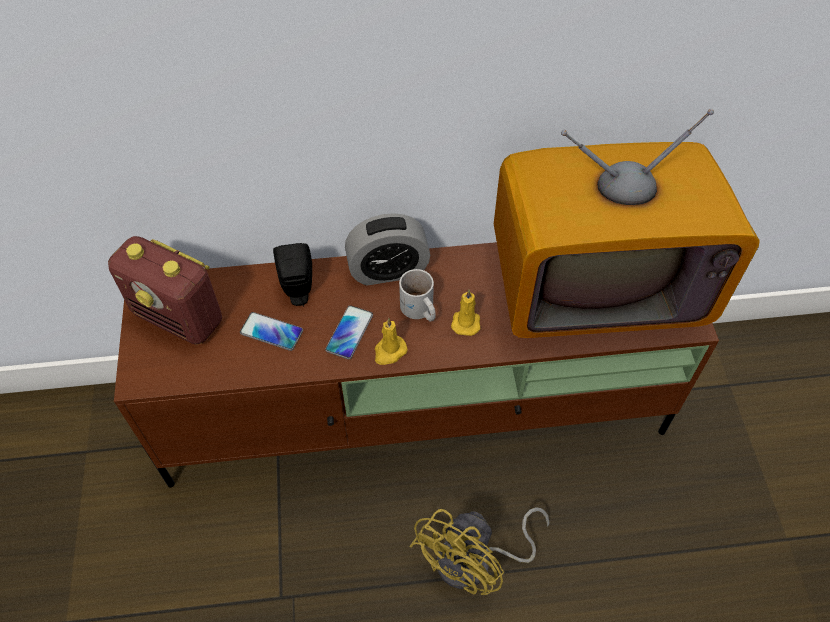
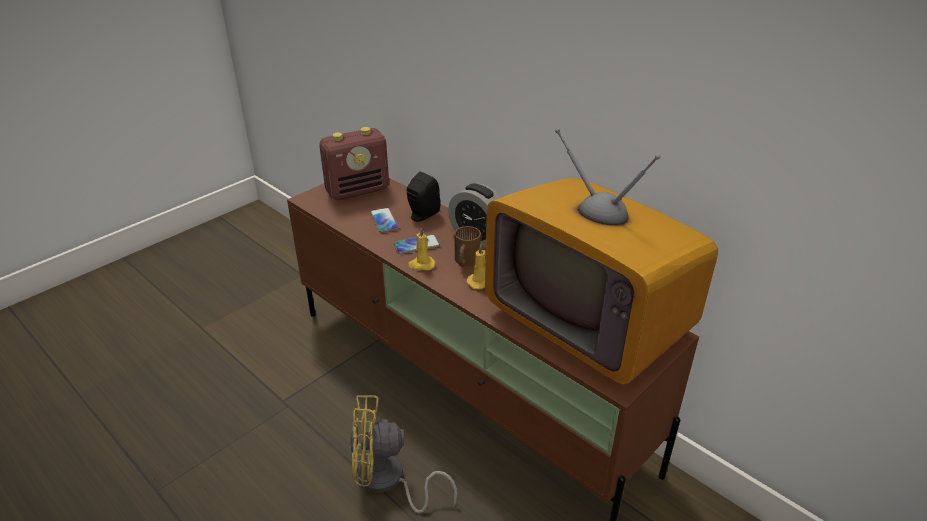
camera: 50 degrees right, 20 degrees down
radio [108,236,222,345] -> radio turned 105 degrees counterclockwise [319,127,389,200]
white mug [399,269,436,321] -> brown mug [455,226,481,266]

